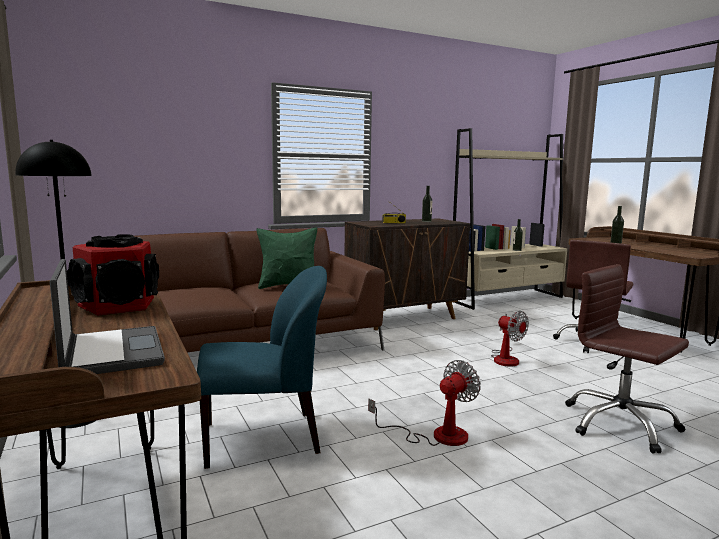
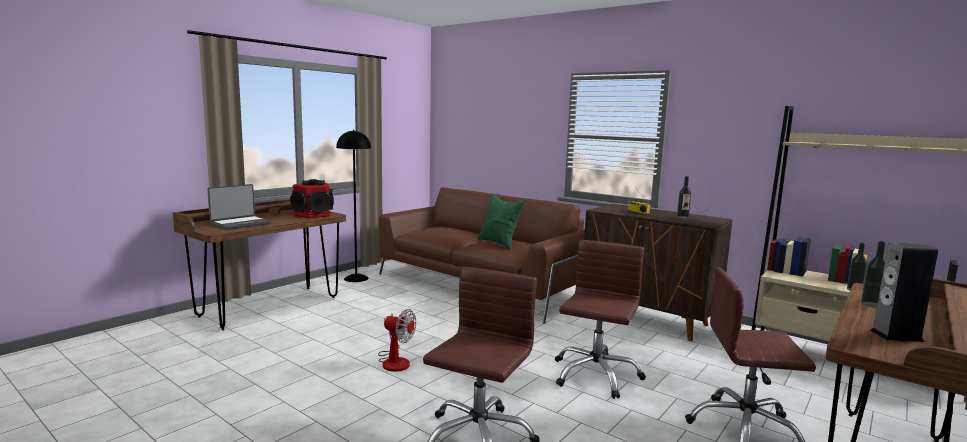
camera: 65 degrees right, 0 degrees up
blue chair [197,266,327,469] -> none
fan [491,311,529,367] -> brown office chair [555,240,646,399]
none -> speaker [870,243,938,342]

